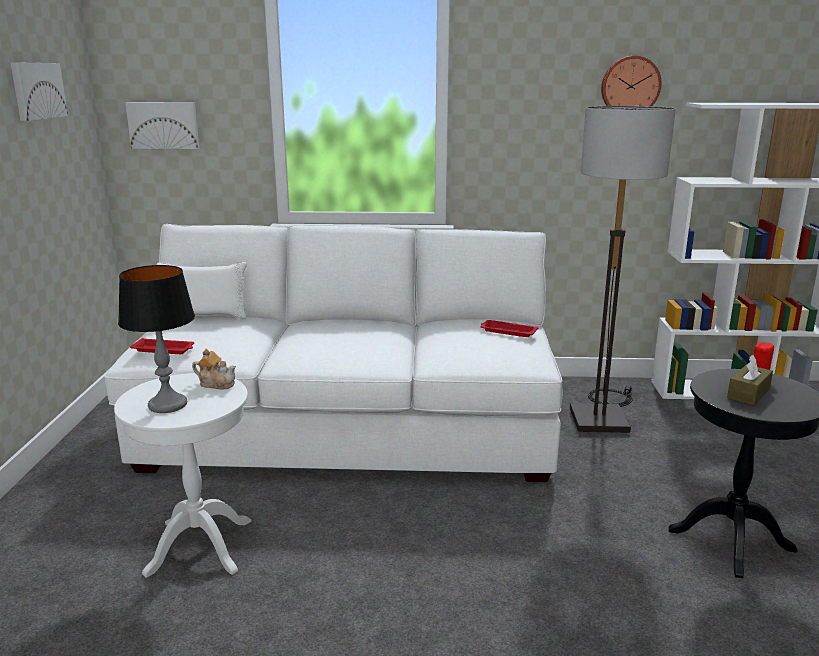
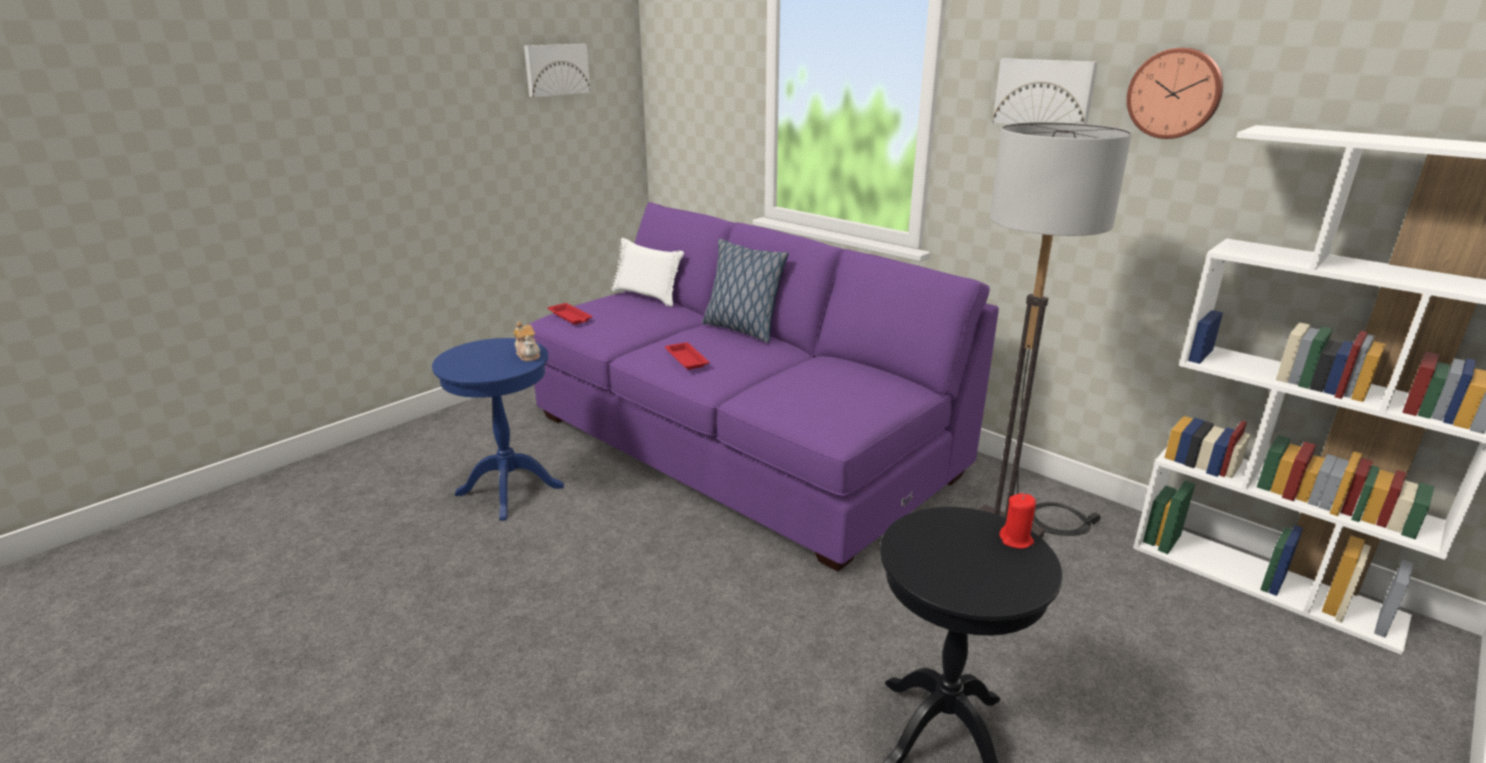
camera: 40 degrees right, 5 degrees up
white sofa [104,224,563,482] -> purple sofa [528,202,999,572]
white side table [114,373,252,578] -> blue side table [432,338,564,521]
table lamp [118,265,195,413] -> none
picture [125,102,199,149] -> picture moved to [993,58,1098,124]
red tray [481,320,539,337] -> red tray moved to [665,342,709,370]
brown tissue box [727,355,773,405] -> none
none -> pillow [702,239,788,343]

